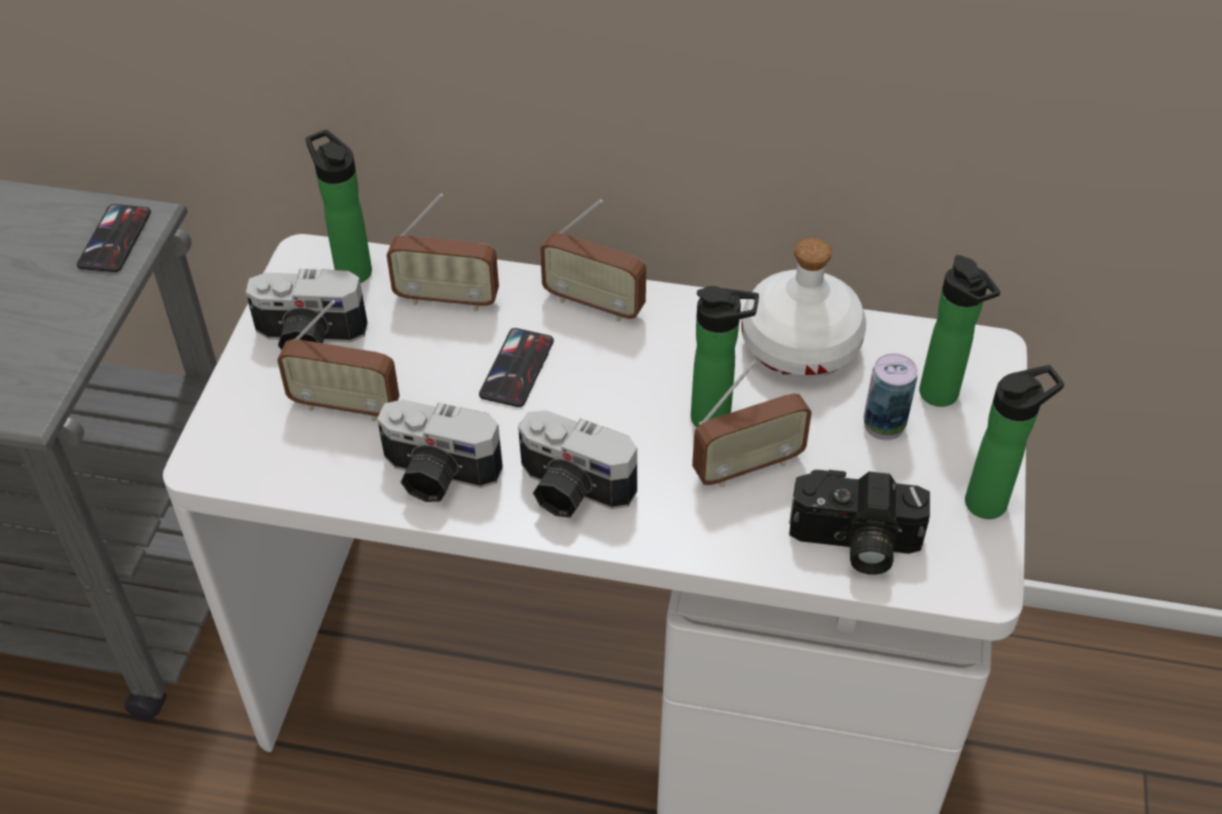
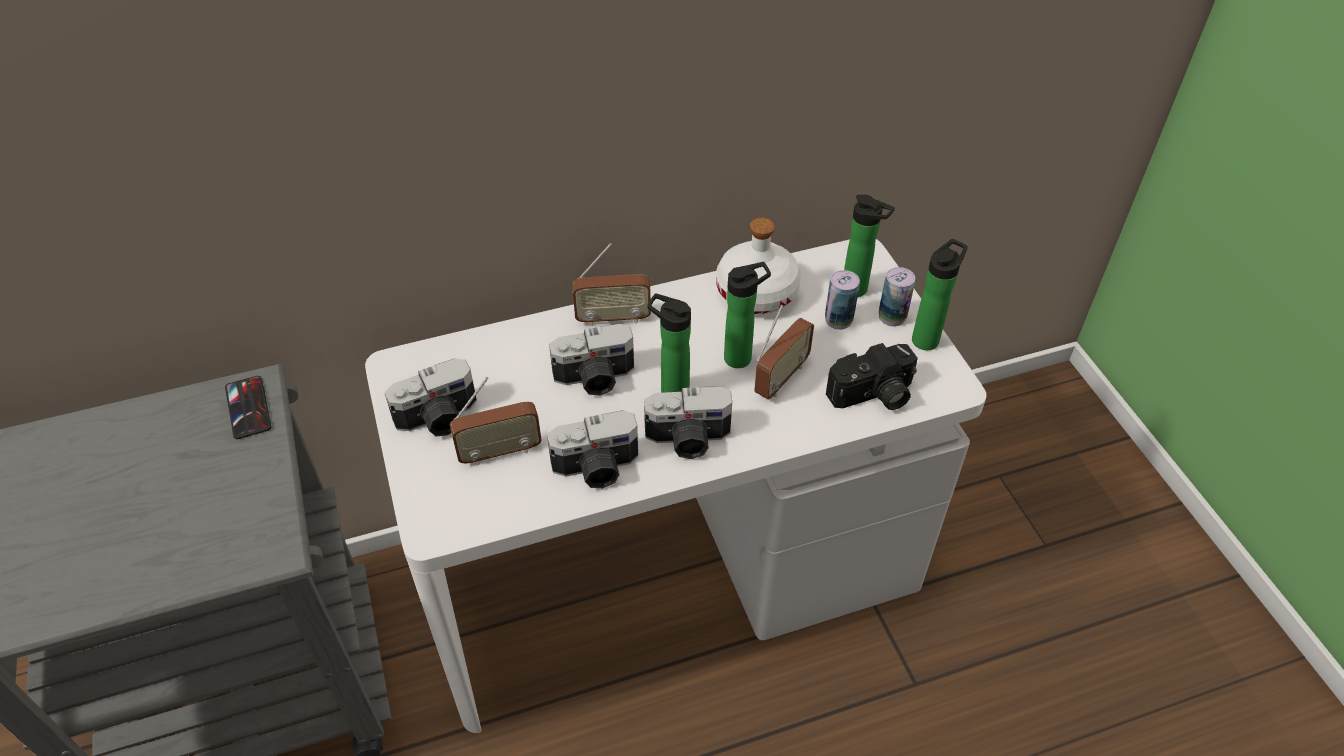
camera: 30 degrees left, 0 degrees up
bottle [305,129,372,283] -> bottle moved to [647,293,691,393]
radio [386,193,499,311] -> none
phone [479,328,554,407] -> camera [549,324,634,396]
none -> can [879,267,915,327]

